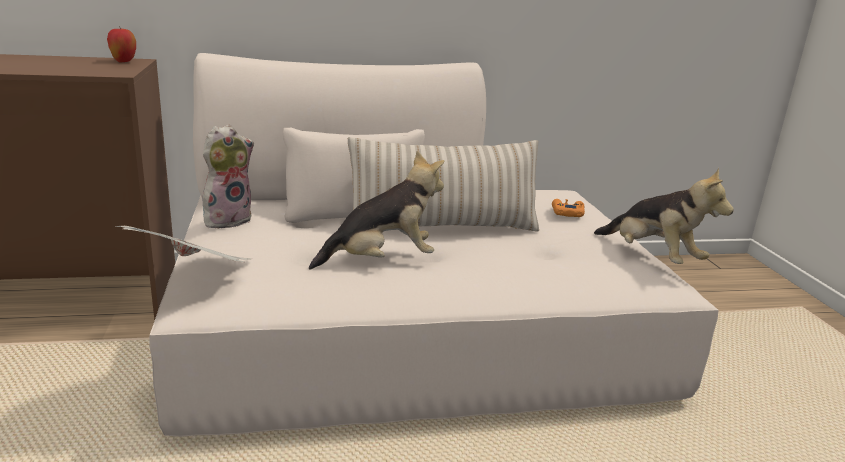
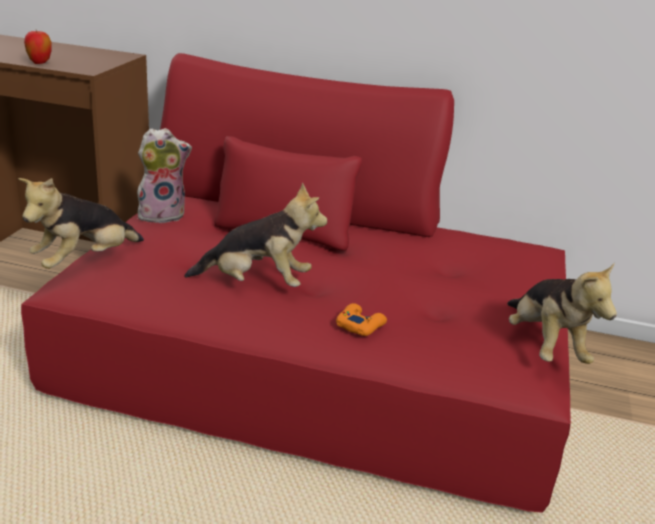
camera: 25 degrees right, 5 degrees up
apple [107,26,136,62] -> apple moved to [24,30,52,64]
newspaper [115,226,252,263] -> plush toy [18,178,144,269]
beige sofa [149,53,718,437] -> red sofa [21,53,571,513]
beige pillow [348,137,539,232] -> none
orange game controller [552,199,585,217] -> orange game controller moved to [336,303,387,336]

